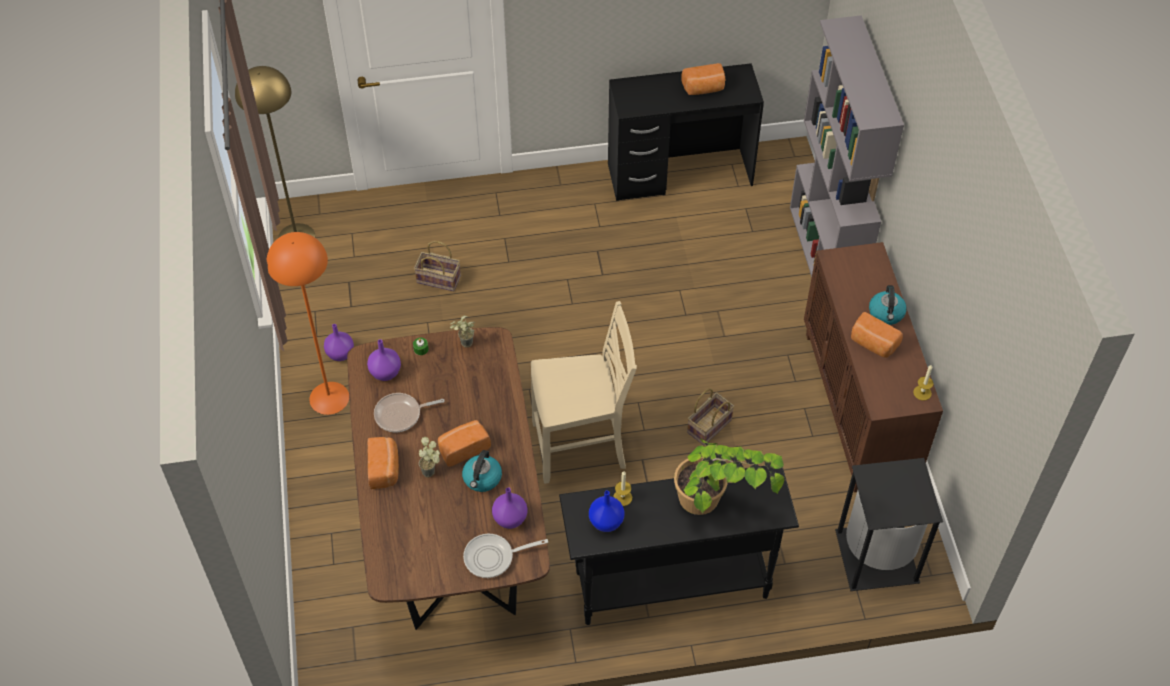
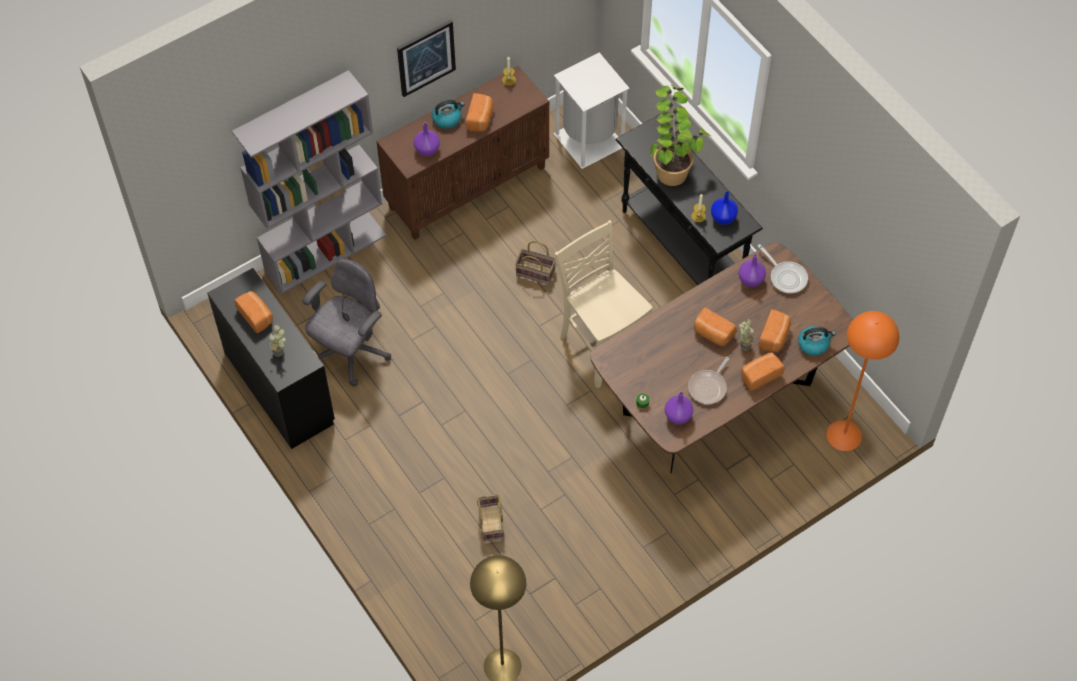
camera: 115 degrees left, 5 degrees up
orange floor lamp [266,232,349,415] -> orange floor lamp moved to [827,311,899,451]
purple vase [324,324,354,361] -> purple vase moved to [414,123,440,156]
frying pan [374,393,444,432] -> frying pan turned 75 degrees clockwise [688,357,729,404]
potted plant [450,316,475,347] -> potted plant moved to [269,325,286,357]
kettle [462,450,502,492] -> kettle moved to [798,326,836,356]
black trash can [835,458,943,591] -> white trash can [553,52,630,169]
none -> grey office chair [302,258,392,386]
none -> picture [397,20,456,97]
none -> bread [758,309,791,352]

